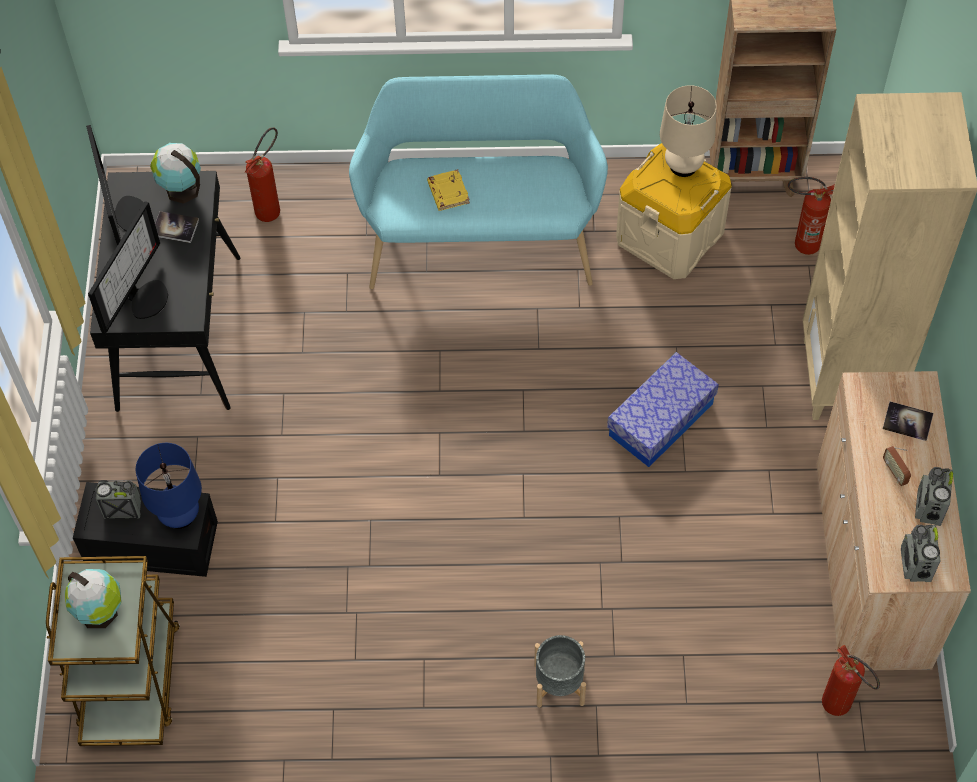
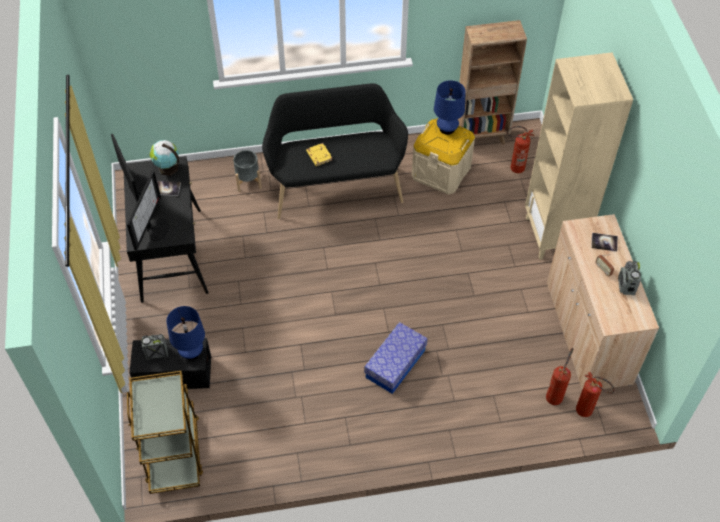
camera: 10 degrees left, 5 degrees down
globe [65,569,122,628] -> none
fire extinguisher [245,127,280,222] -> fire extinguisher moved to [546,348,573,405]
turquoise bench [349,75,608,289] -> black bench [262,83,408,219]
grey planter [534,635,586,708] -> grey planter moved to [233,150,262,192]
storage box [607,352,719,467] -> storage box moved to [364,322,428,394]
beige table lamp [660,85,717,177] -> blue table lamp [434,80,466,135]
radio [901,525,941,582] -> none

